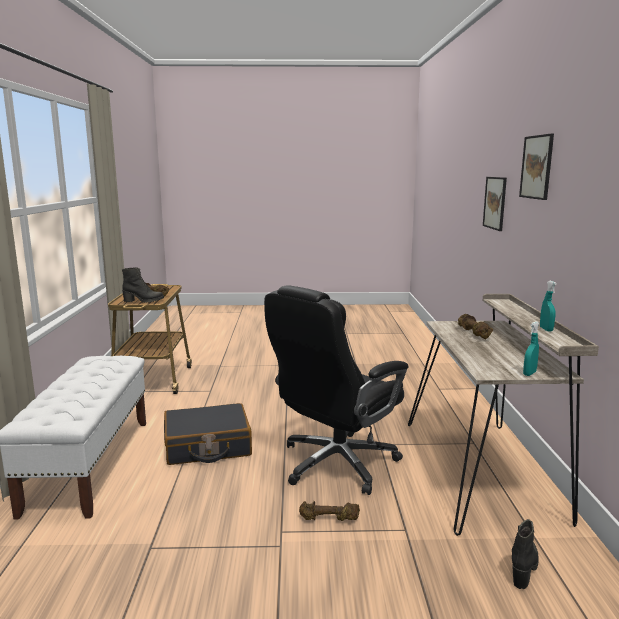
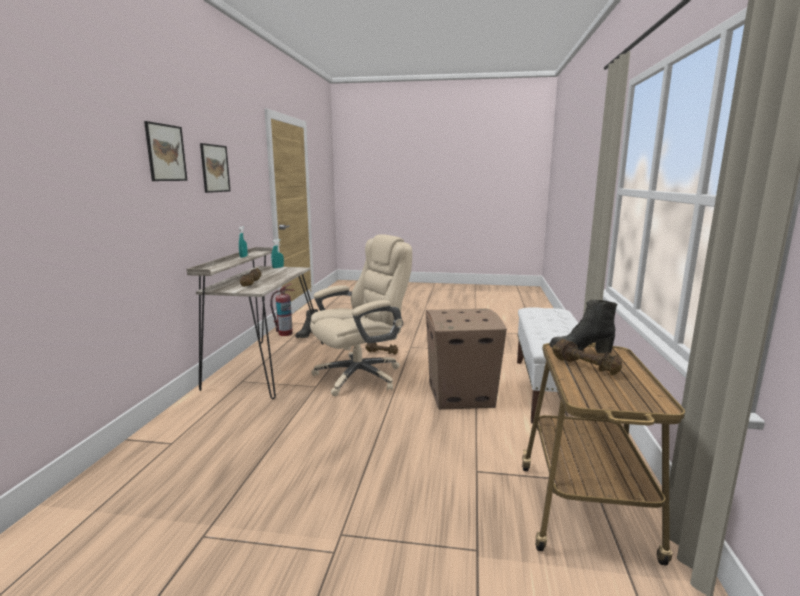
camera: 170 degrees left, 0 degrees up
black suitcase [164,403,252,465] -> cardboard box [426,309,507,410]
black office chair [264,286,409,495] -> beige office chair [310,234,412,396]
picture [483,177,507,231] -> picture moved to [200,143,230,193]
none -> fire extinguisher [270,284,295,336]

